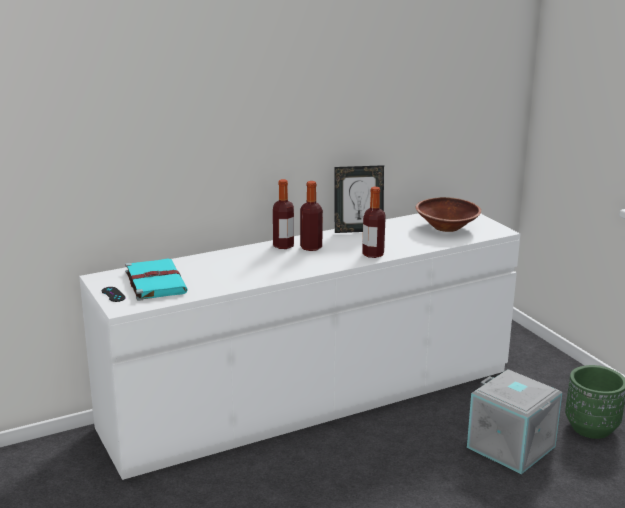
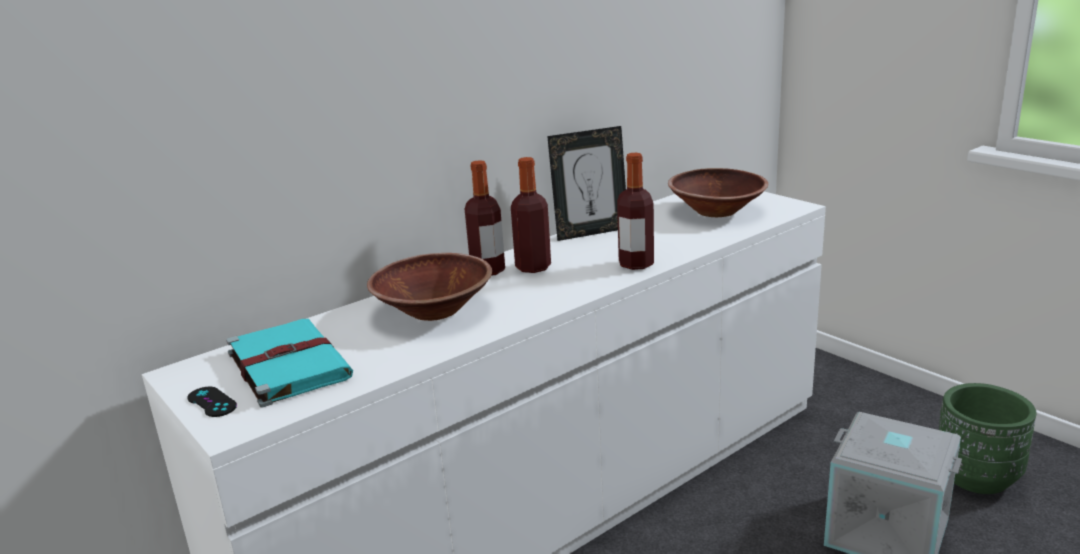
camera: 10 degrees left, 0 degrees up
none -> brown bowl [367,253,492,321]

